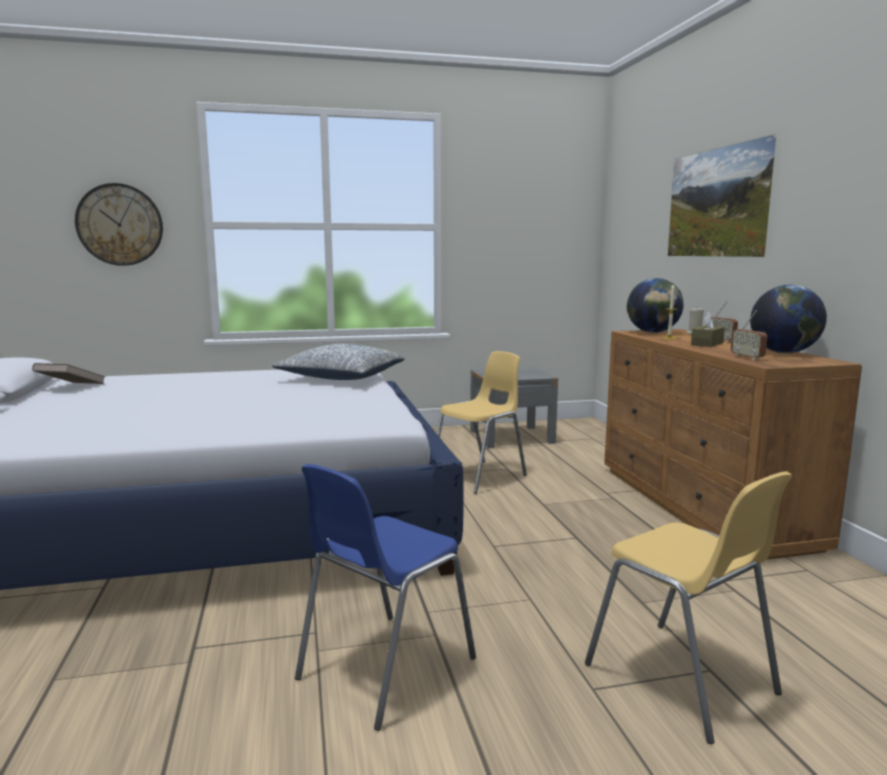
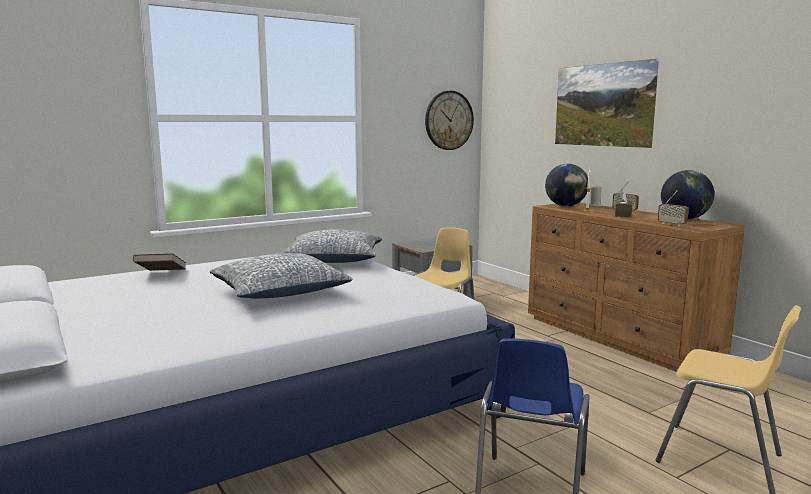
camera: 20 degrees left, 0 degrees up
brown book [32,363,105,384] -> brown book moved to [133,254,186,271]
wall clock [75,183,163,266] -> wall clock moved to [425,91,474,150]
none -> pillow [210,253,352,298]

